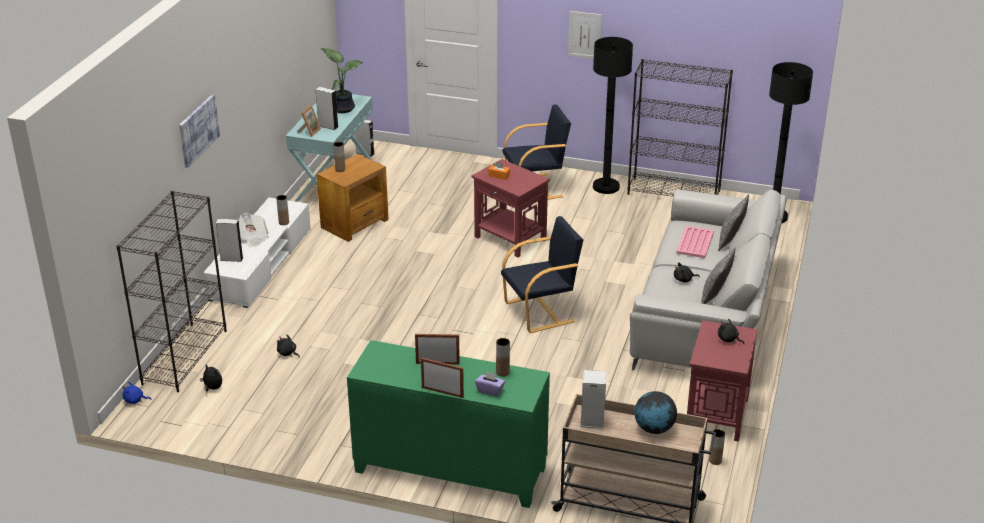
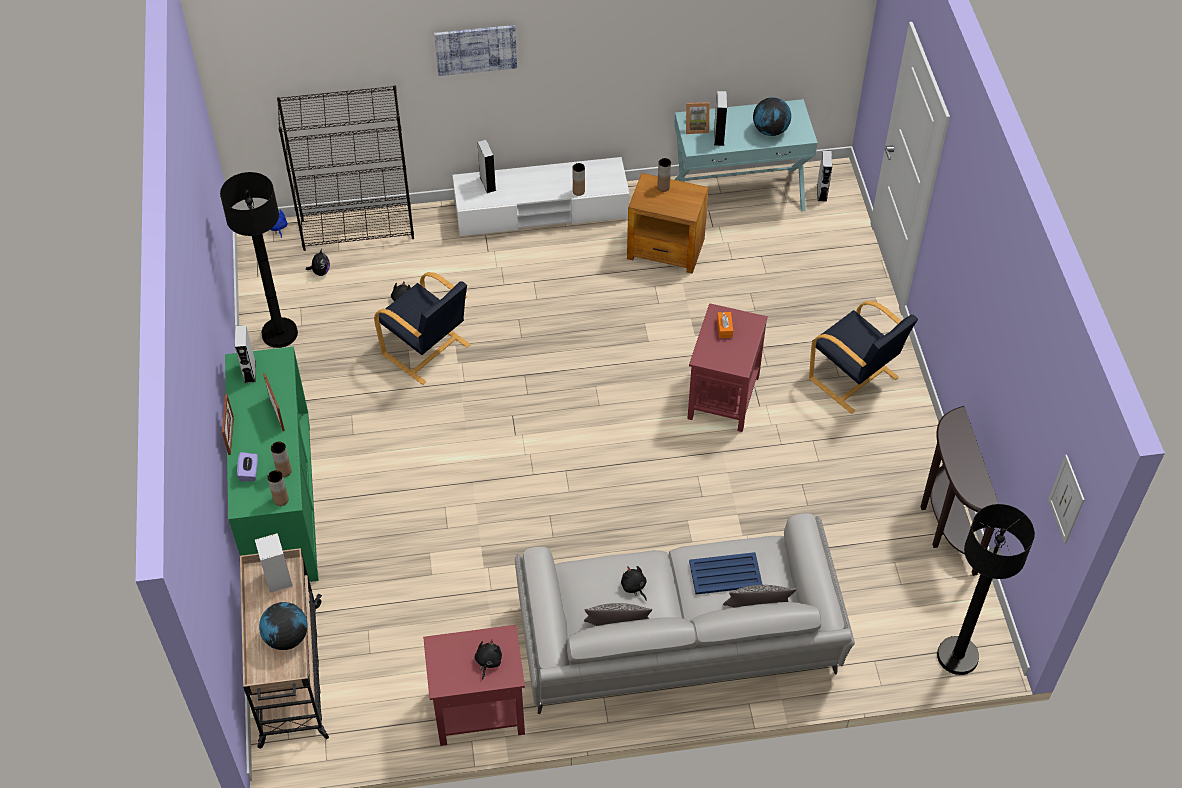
camera: 65 degrees right, 20 degrees up
newspaper [238,213,269,247] -> none
potted plant [320,48,363,113] -> globe [753,97,791,136]
black armchair [501,216,583,333] -> black armchair moved to [374,272,471,385]
picture [568,11,602,59] -> picture moved to [1048,455,1085,544]
black floor lamp [593,37,633,194] -> black floor lamp moved to [220,172,298,348]
black bookcase [627,59,733,197] -> brown console table [921,406,999,576]
pink tray [676,226,714,258] -> blue tray [689,552,763,595]
brown vase [709,429,725,465] -> brown vase moved to [267,470,289,506]
none -> grey speaker [235,325,256,383]

